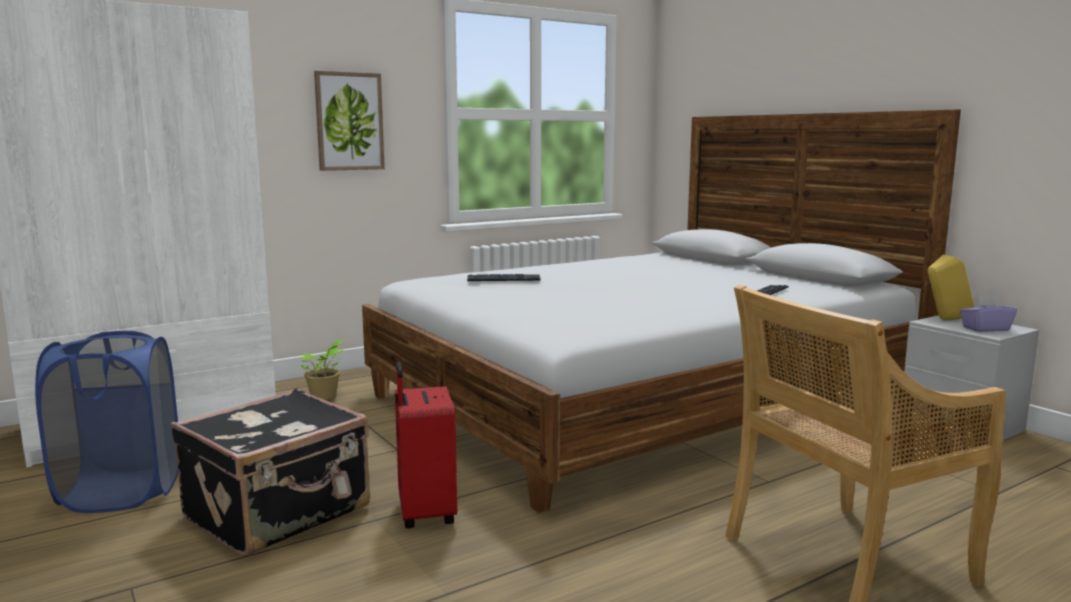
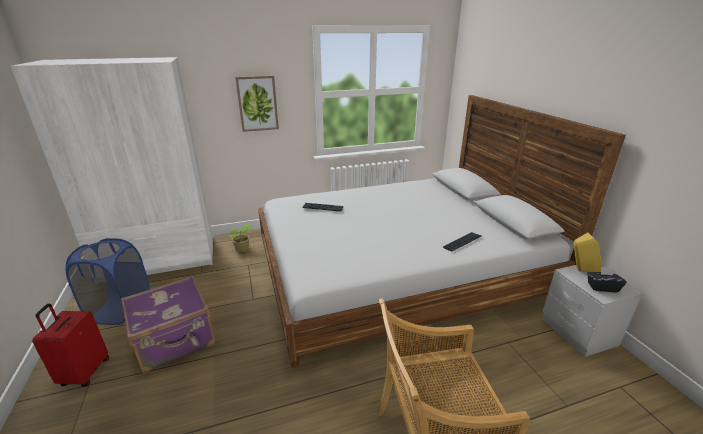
camera: 15 degrees right, 15 degrees up
black suitcase [171,388,370,557] -> purple suitcase [121,276,216,374]
red suitcase [395,362,457,528] -> red suitcase moved to [32,303,109,387]
purple tissue box [960,295,1017,332] -> black tissue box [587,267,627,292]

